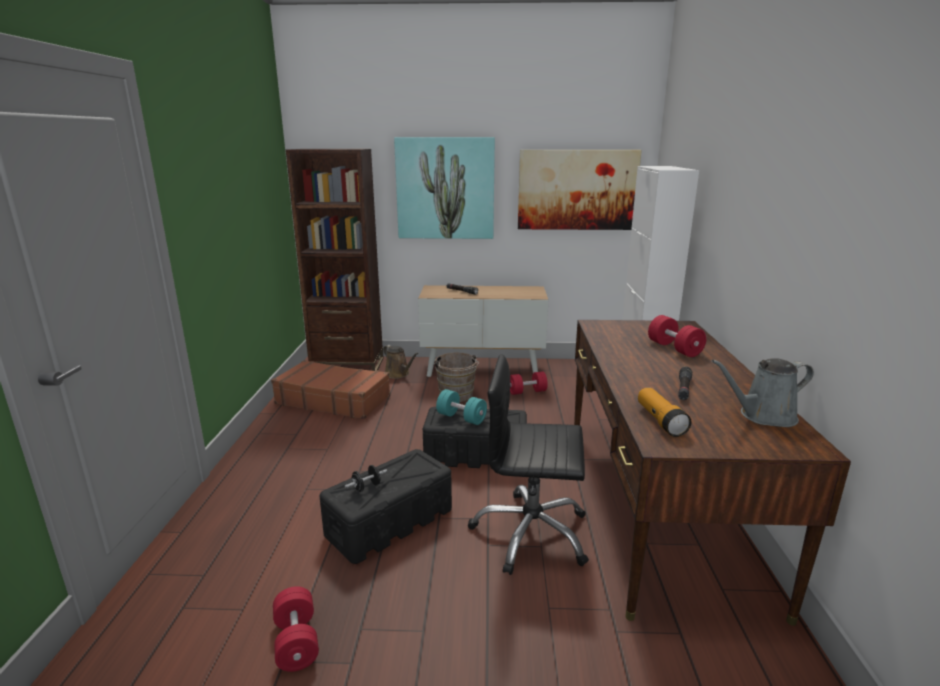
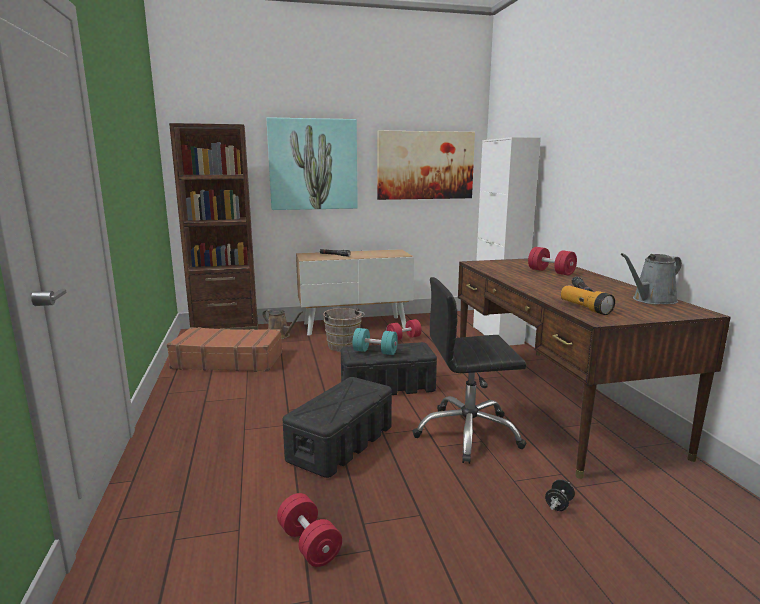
camera: 15 degrees left, 5 degrees down
black dumbbell [345,465,387,492] -> black dumbbell moved to [545,479,575,511]

